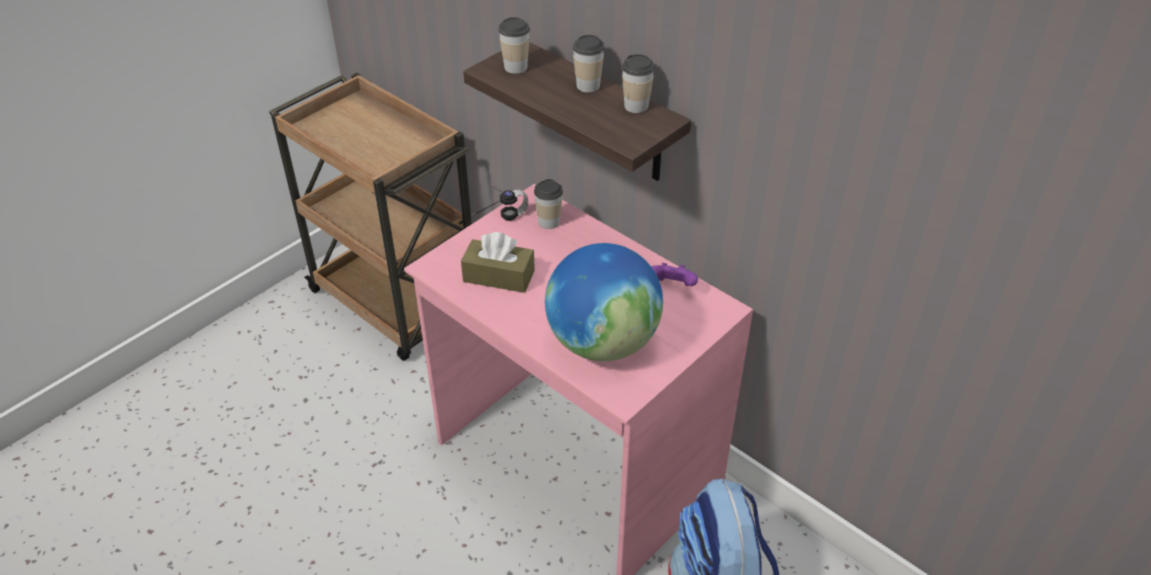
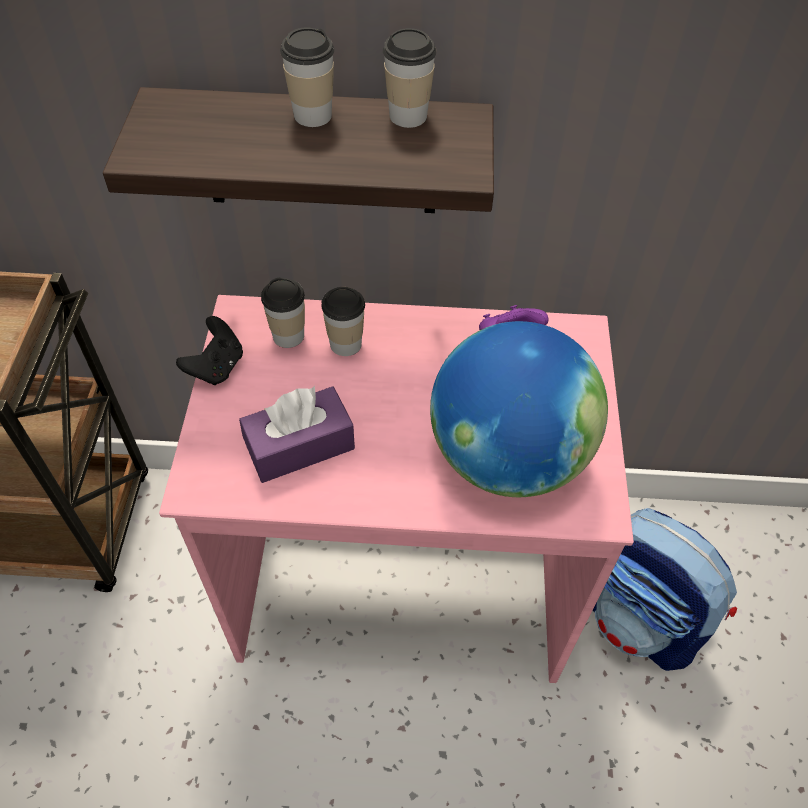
camera: 40 degrees left, 10 degrees up
brown tissue box [461,232,535,293] -> purple tissue box [239,386,355,483]
headphones [472,185,528,221] -> black game controller [176,316,243,385]
cup [498,17,530,74] -> cup moved to [322,287,365,356]

